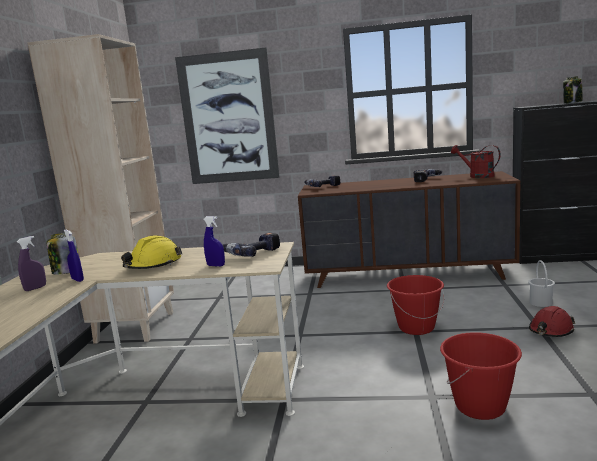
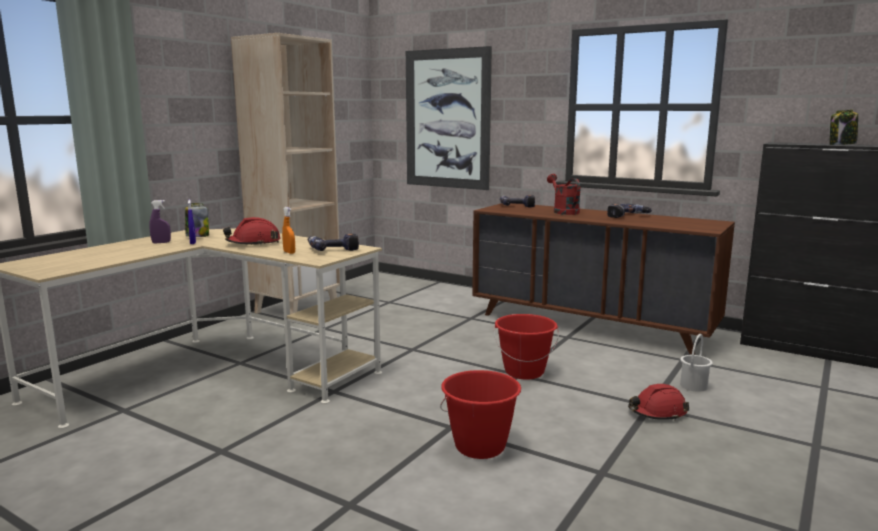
camera: 25 degrees right, 0 degrees up
yellow hard hat [121,235,182,269] -> red hard hat [223,217,281,246]
blue spray bottle [204,216,225,267] -> orange spray bottle [282,207,295,254]
red watering can [451,145,501,178] -> red watering can moved to [547,174,581,215]

